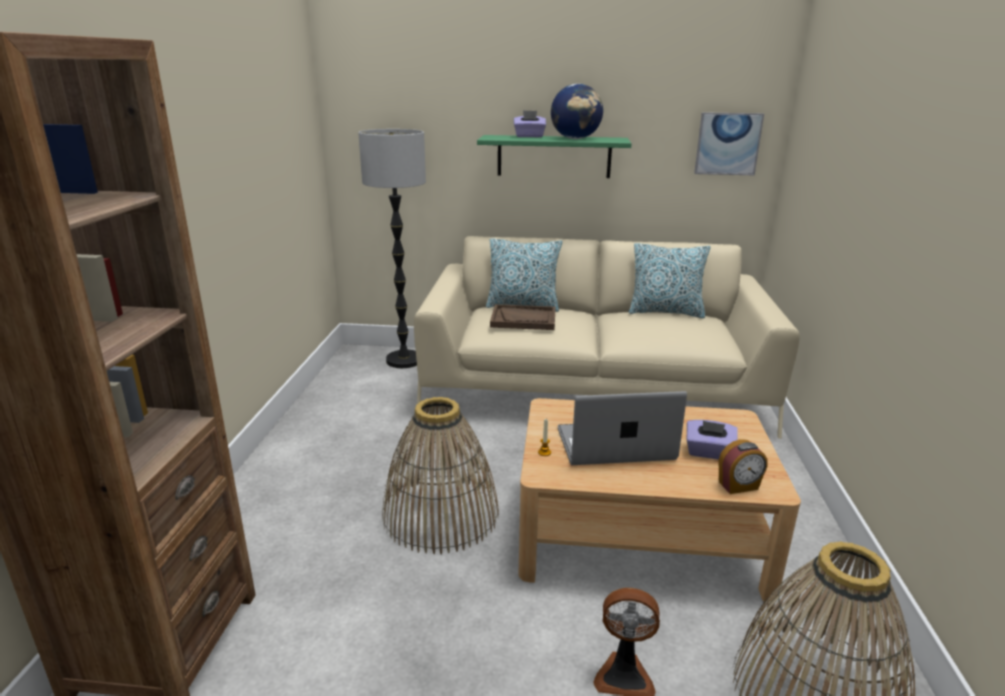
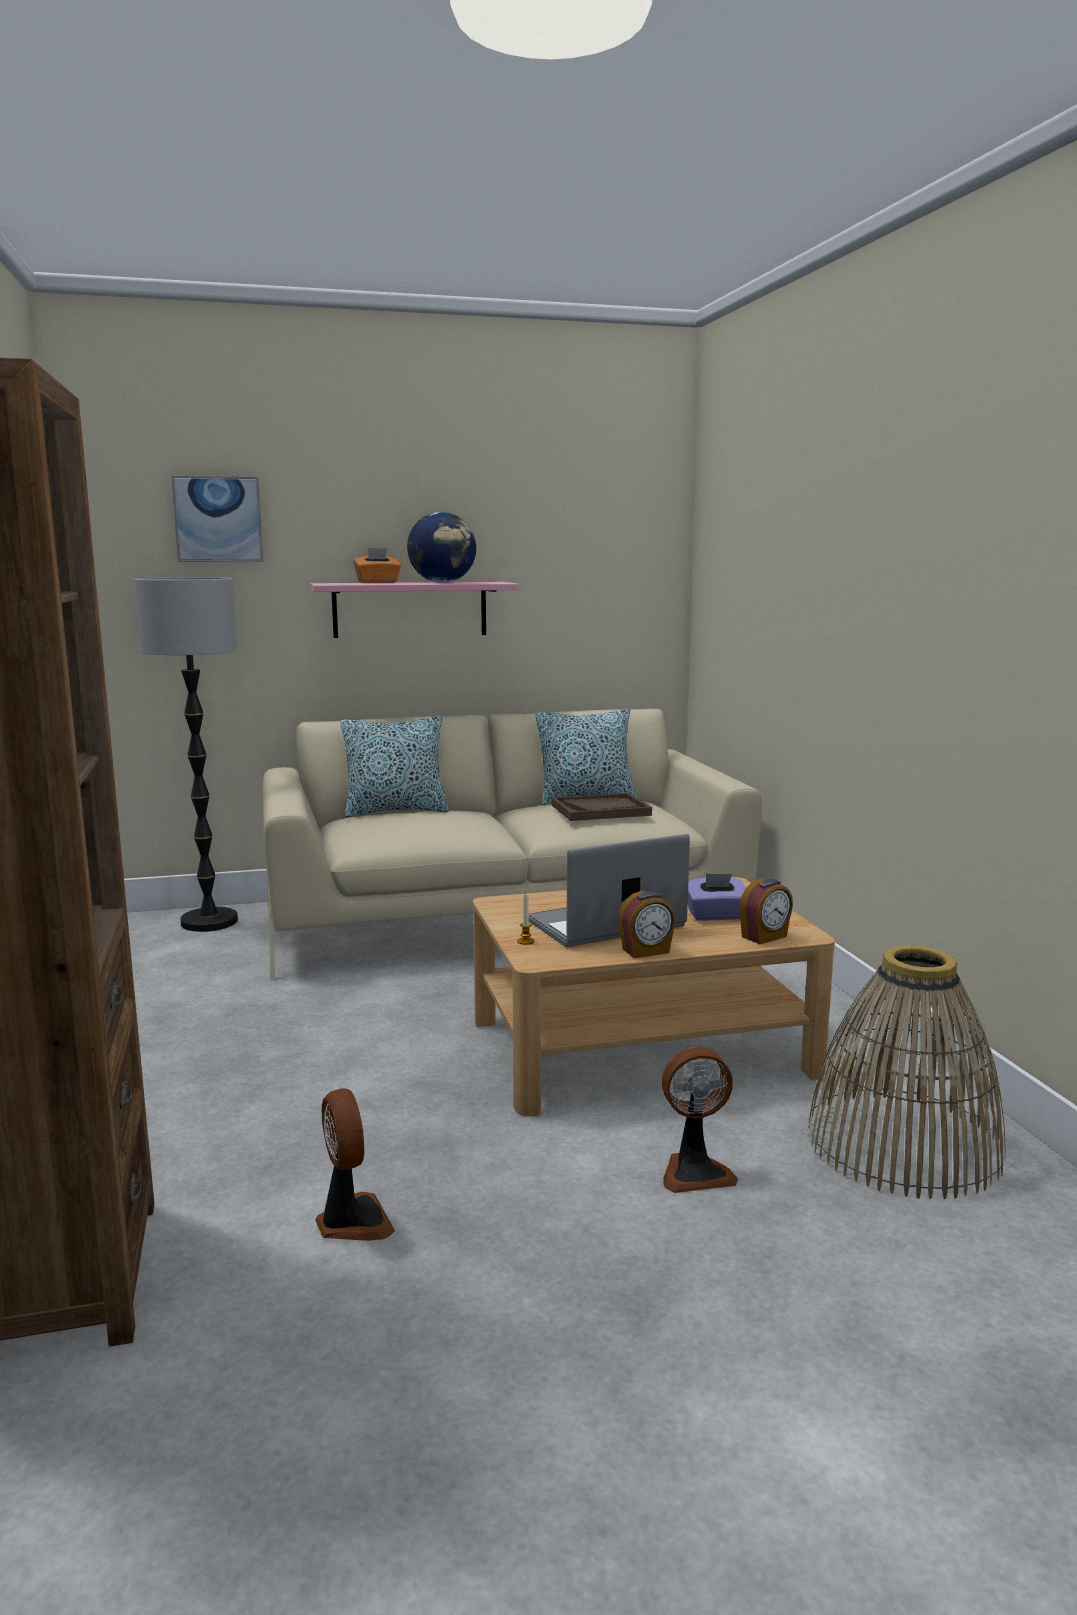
camera: 20 degrees left, 10 degrees down
basket [382,397,499,554] -> none
green shelf [477,135,632,178] -> pink shelf [310,582,519,638]
brown tray [490,304,556,330] -> brown tray moved to [552,793,652,821]
purple tissue box [514,110,546,138] -> orange tissue box [353,548,401,583]
picture [694,112,764,175] -> picture moved to [171,476,263,562]
none -> fan [315,1088,395,1241]
none -> alarm clock [618,891,676,958]

